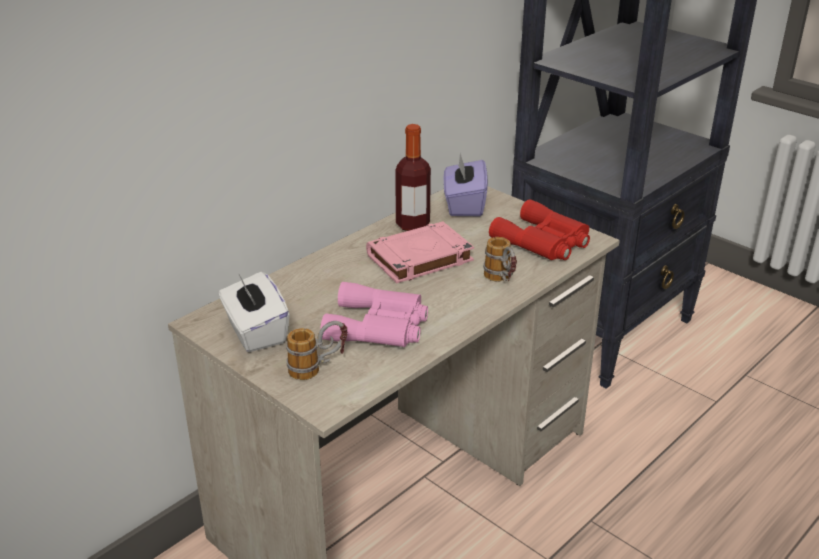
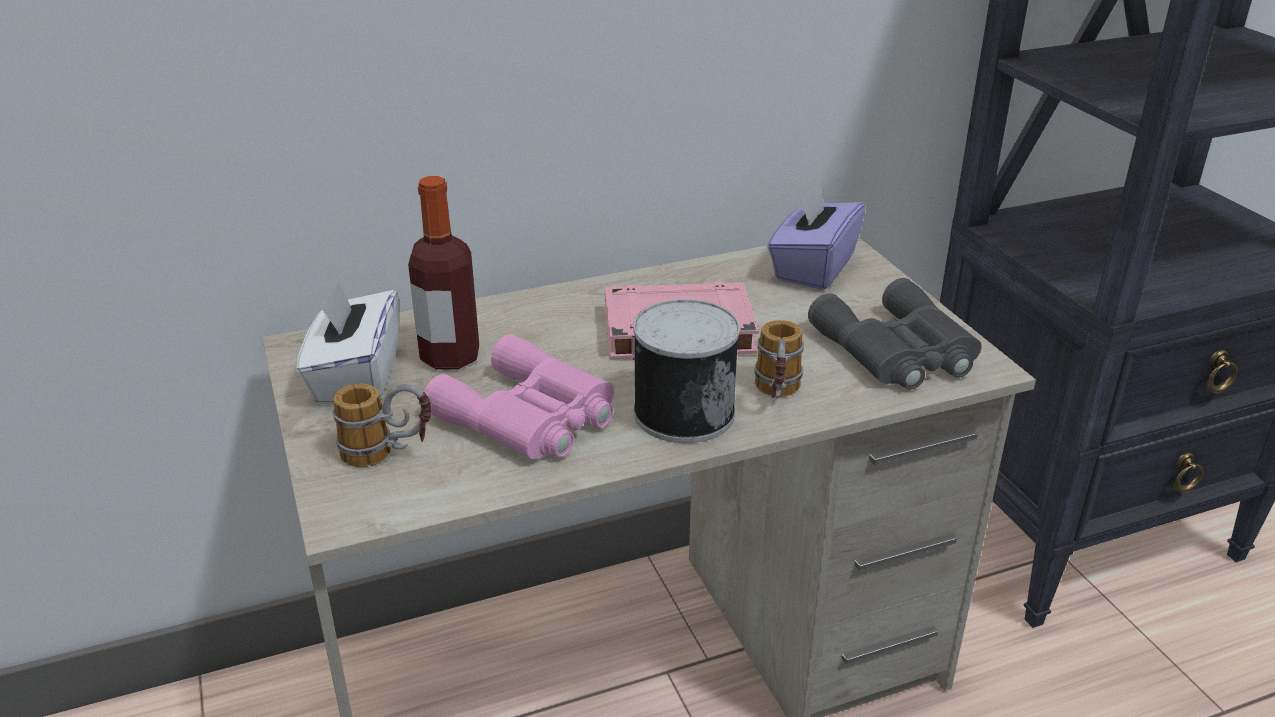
camera: 25 degrees right, 0 degrees up
bottle [395,124,431,231] -> bottle moved to [408,176,479,370]
red binoculars [489,199,590,260] -> grey binoculars [808,278,982,390]
none -> can [633,299,740,443]

